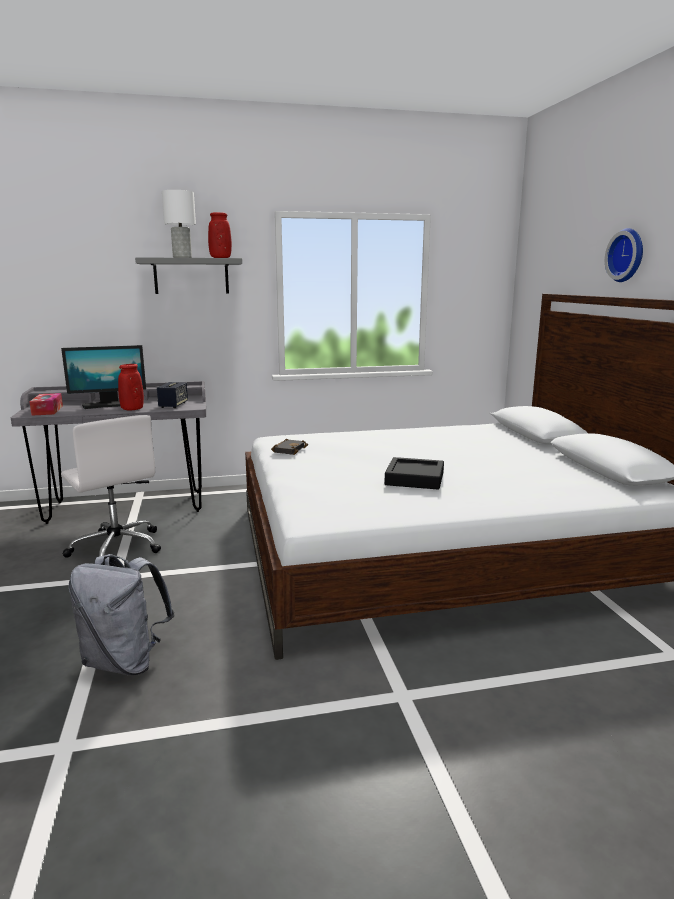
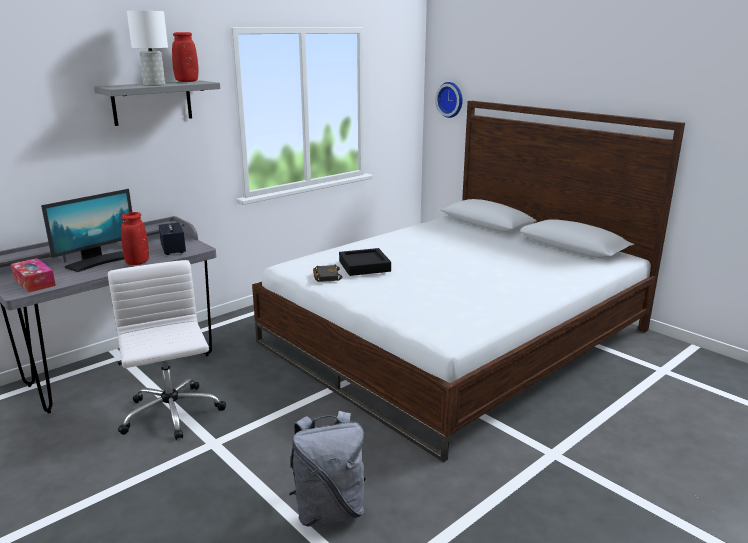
camera: 30 degrees left, 5 degrees up
white office chair [61,415,161,558] -> white office chair turned 135 degrees counterclockwise [108,260,226,440]
black tray [384,457,444,490] -> black tray moved to [339,248,391,276]
wall clock [605,228,643,282] -> wall clock moved to [435,82,463,118]

